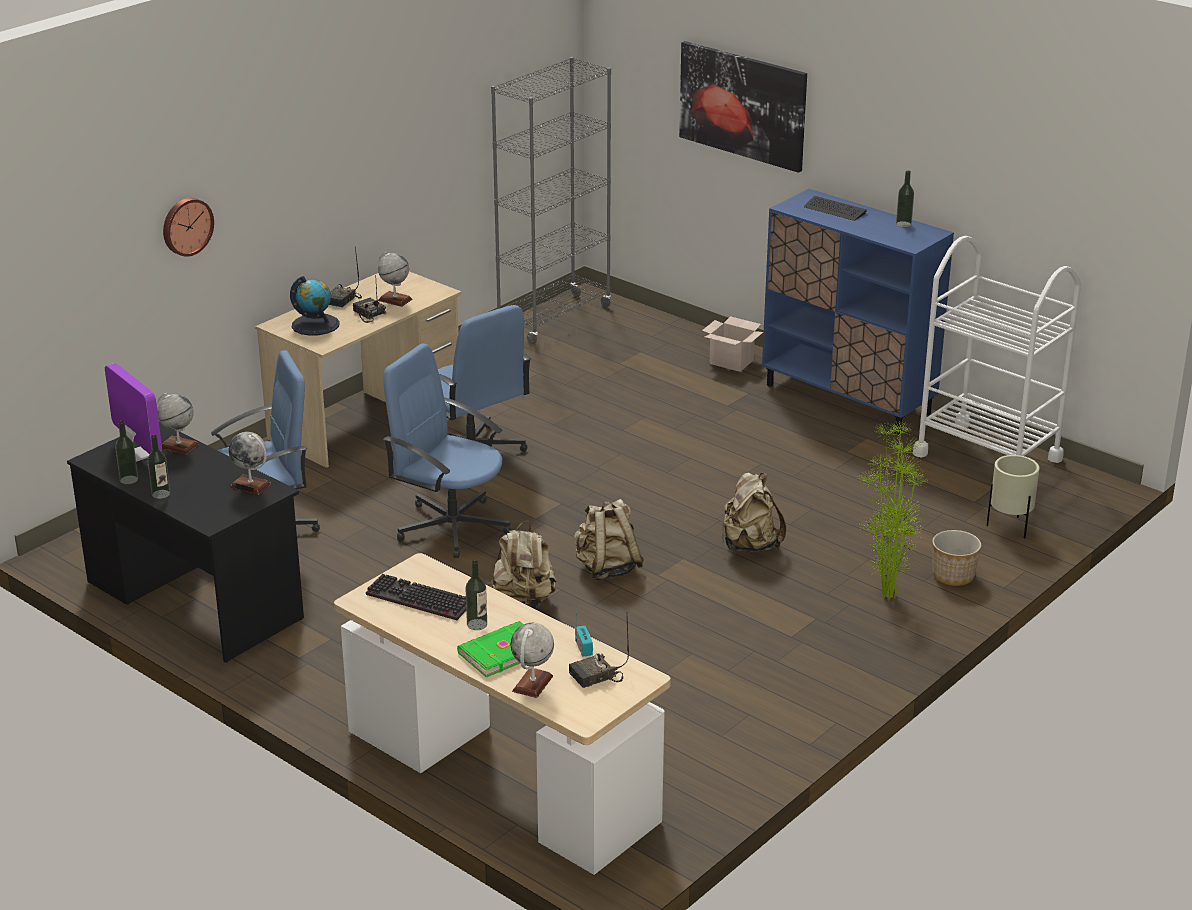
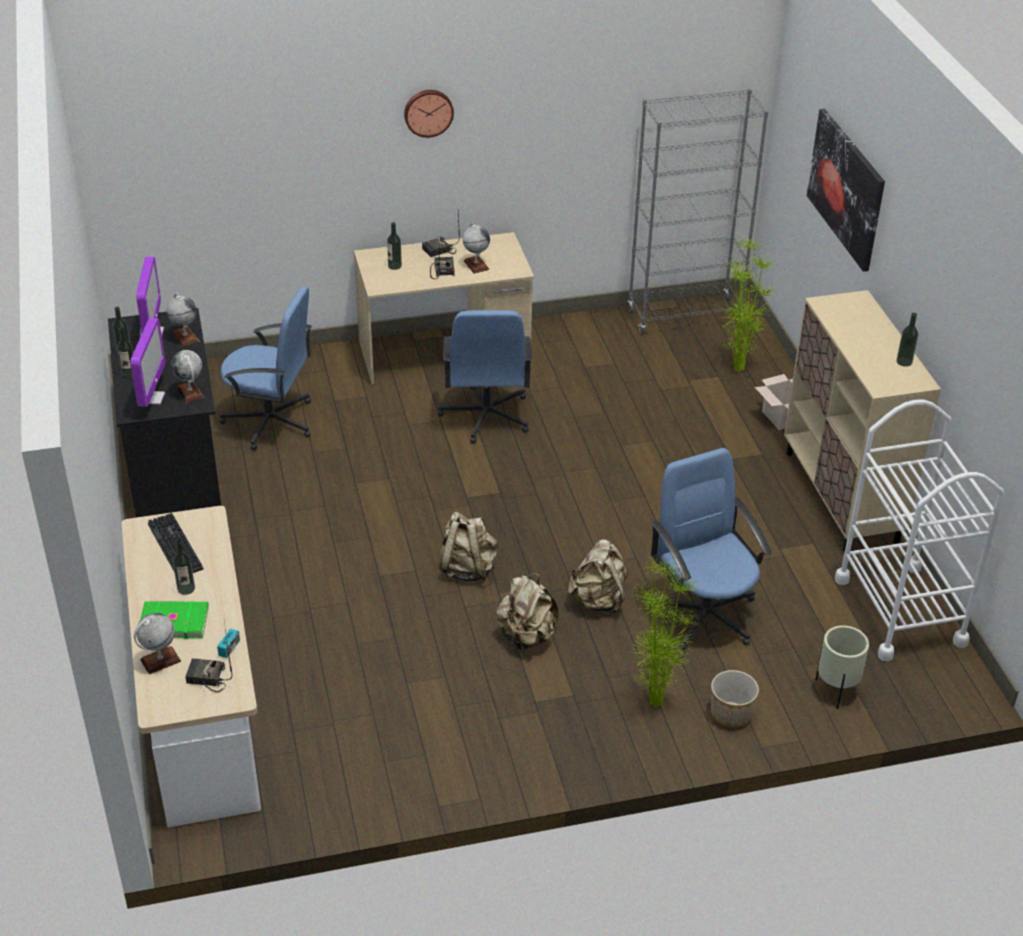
camera: 35 degrees right, 10 degrees up
wall clock [163,198,214,257] -> wall clock moved to [404,90,454,138]
globe [290,276,340,336] -> bottle [387,222,402,270]
blue office chair [383,344,512,558] -> blue office chair moved to [649,448,771,651]
beige backpack [488,521,557,609] -> beige backpack moved to [496,573,559,651]
blue cabinet [762,189,954,435] -> beige cabinet [784,290,941,552]
keyboard [804,196,867,221] -> none
none -> monitor [130,318,165,407]
none -> potted plant [723,237,777,372]

